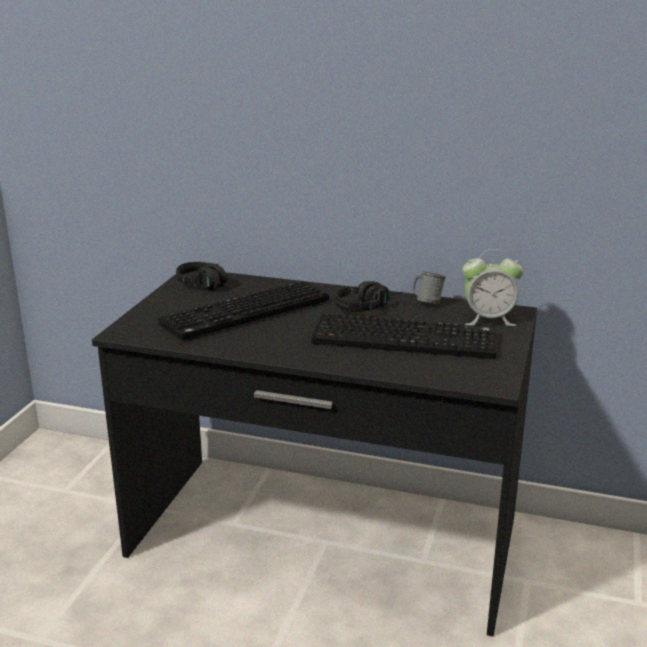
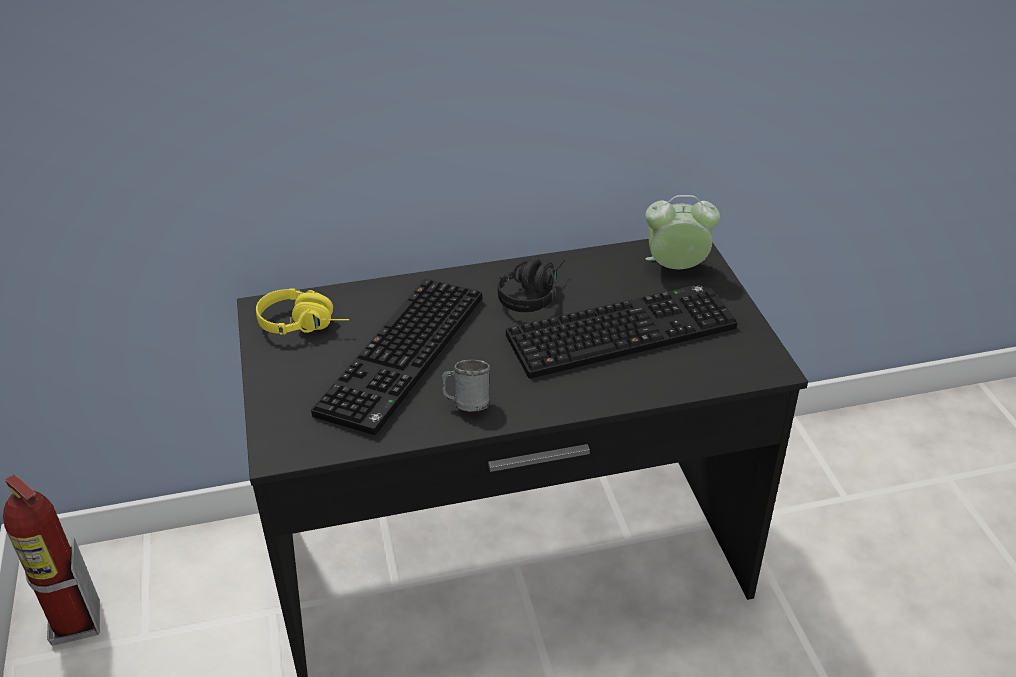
camera: 30 degrees left, 15 degrees up
black headphones [176,262,228,291] -> yellow headphones [256,288,349,335]
grey mug [412,271,446,304] -> grey mug moved to [442,360,490,412]
alarm clock [462,249,523,326] -> alarm clock turned 150 degrees counterclockwise [645,195,720,269]
none -> fire extinguisher [3,474,100,646]

